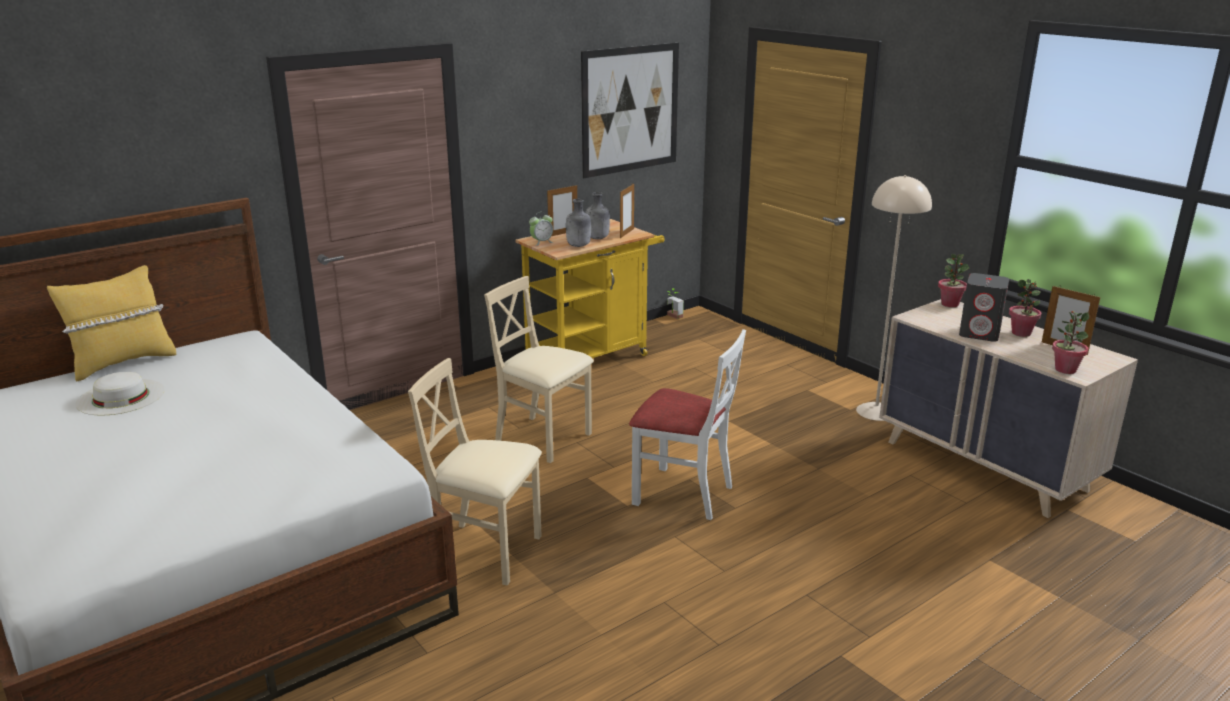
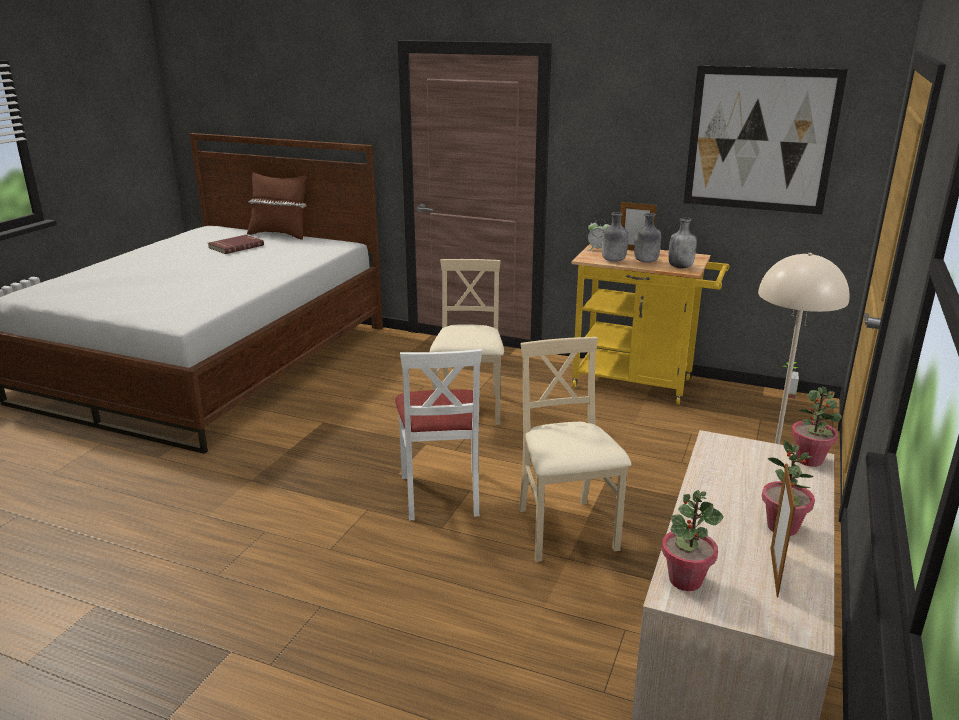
camera: 60 degrees right, 0 degrees up
yellow pillow [47,265,176,382] -> brown pillow [247,172,307,240]
white hat [76,372,165,416] -> red book [208,235,264,254]
beige chair [408,358,542,586] -> beige chair moved to [519,337,631,562]
picture frame [620,184,634,238] -> grey bottle [668,218,697,268]
grey speaker [959,273,1009,342] -> none

